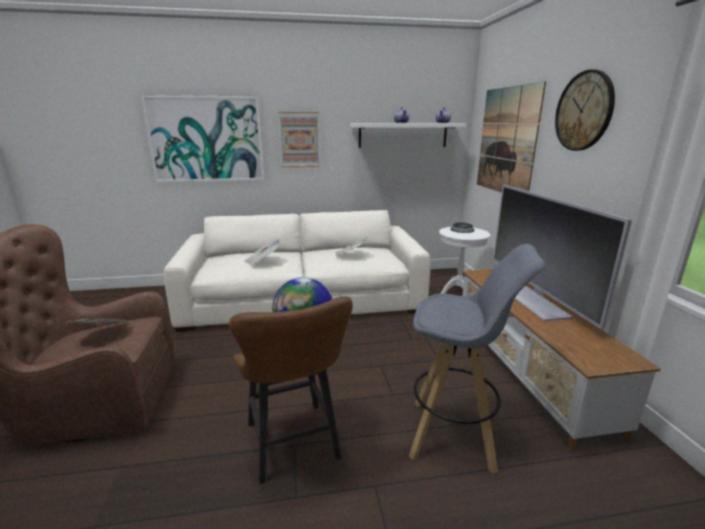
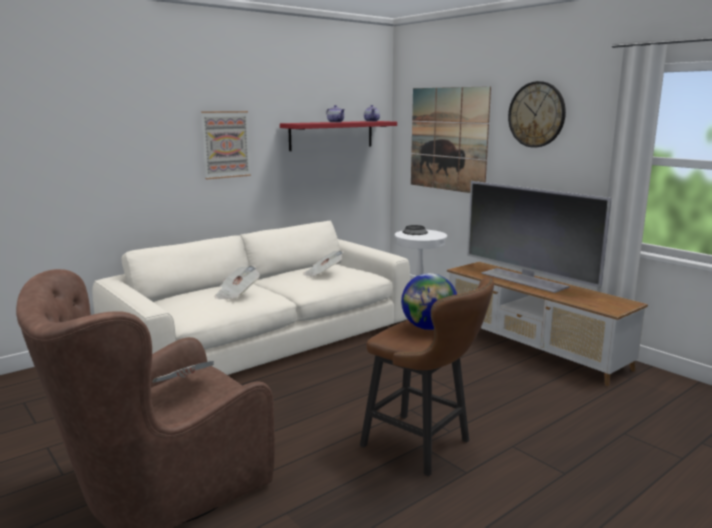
camera: 30 degrees left, 5 degrees down
picture [141,95,265,183] -> none
white shelf [350,123,466,148] -> red shelf [280,121,397,151]
grey stool [409,244,545,474] -> none

